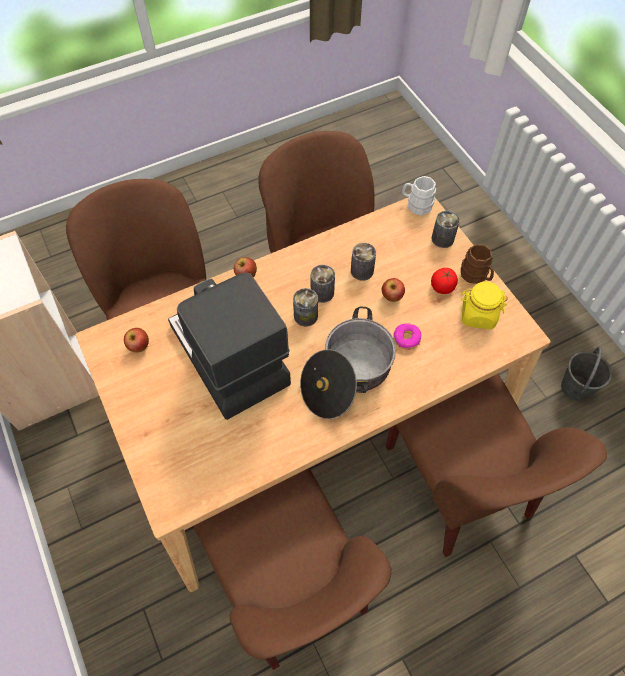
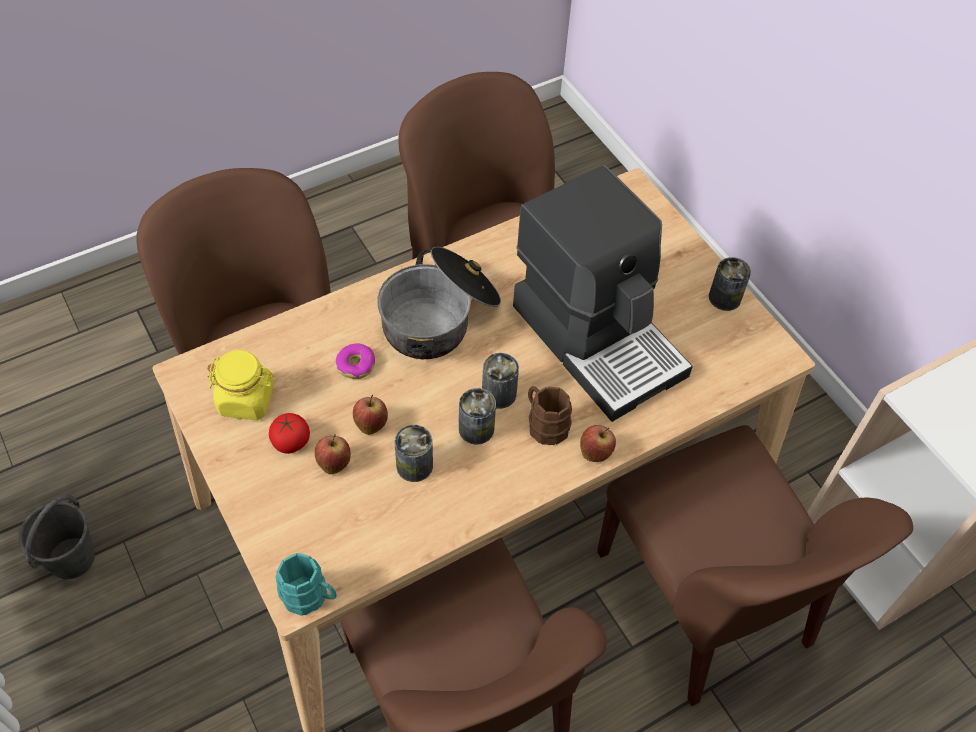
camera: 175 degrees right, 5 degrees down
apple [124,328,149,352] -> apple moved to [315,434,351,474]
white mug [402,176,436,216] -> turquoise mug [276,553,337,616]
can [432,211,460,248] -> can moved to [709,257,751,311]
brown mug [461,244,494,284] -> brown mug moved to [528,386,572,445]

